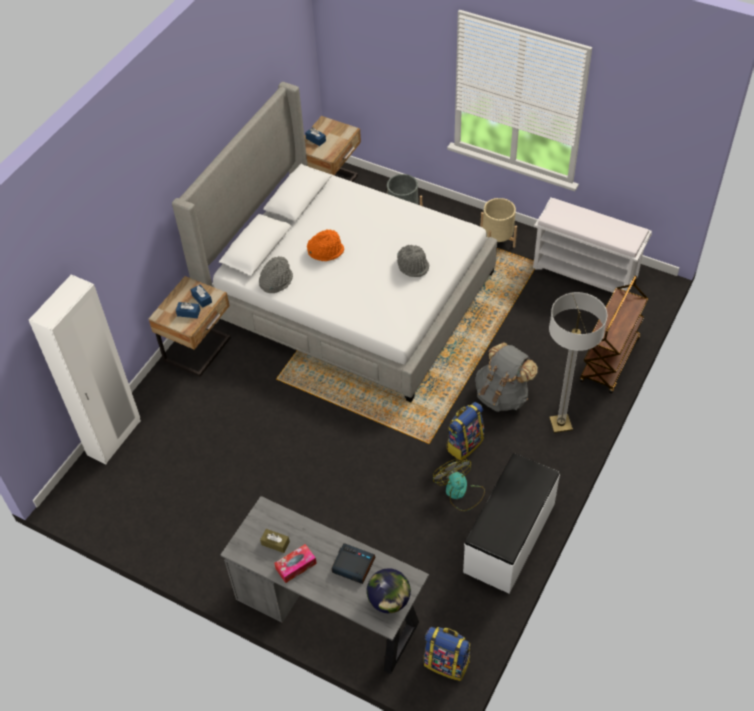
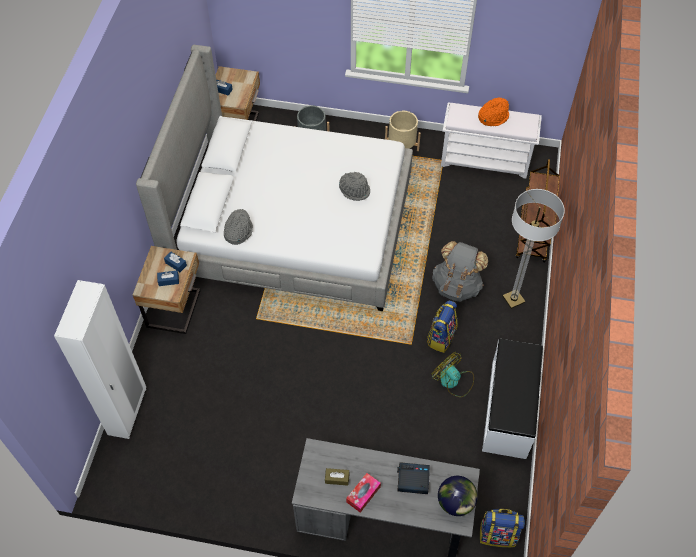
camera: 20 degrees left, 5 degrees up
orange hat [307,229,344,261] -> orange hat moved to [478,97,509,126]

